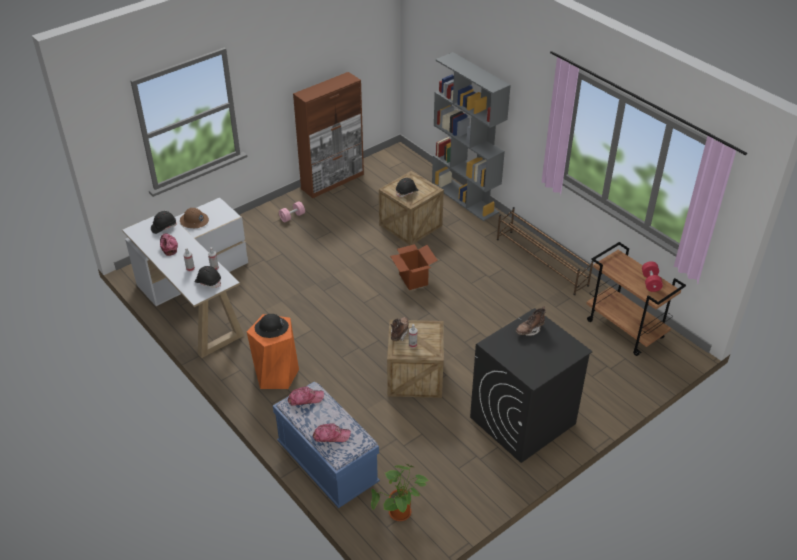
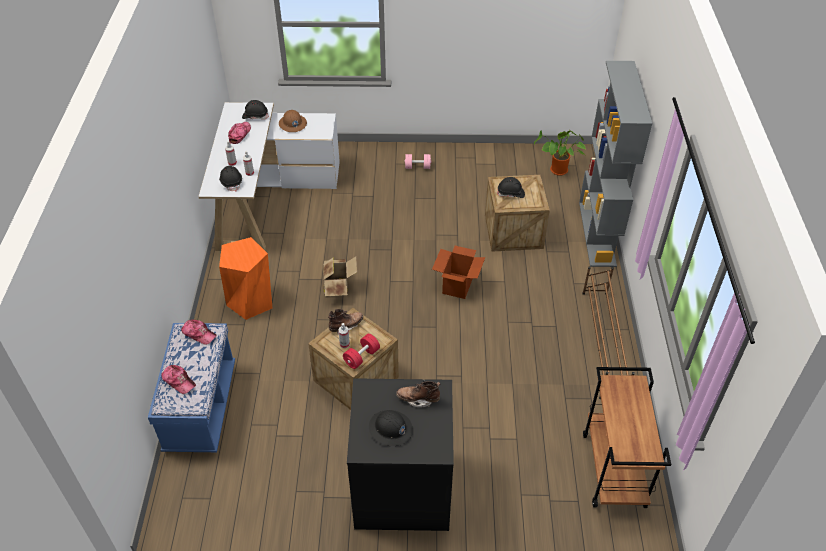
camera: 40 degrees right, 5 degrees up
black hard hat [255,314,289,338] -> black hard hat moved to [369,410,413,446]
brown cabinet [293,72,364,198] -> none
potted plant [371,464,429,521] -> potted plant moved to [534,129,586,176]
red dumbbell [642,261,663,292] -> red dumbbell moved to [343,334,380,369]
none -> cardboard box [323,256,357,297]

